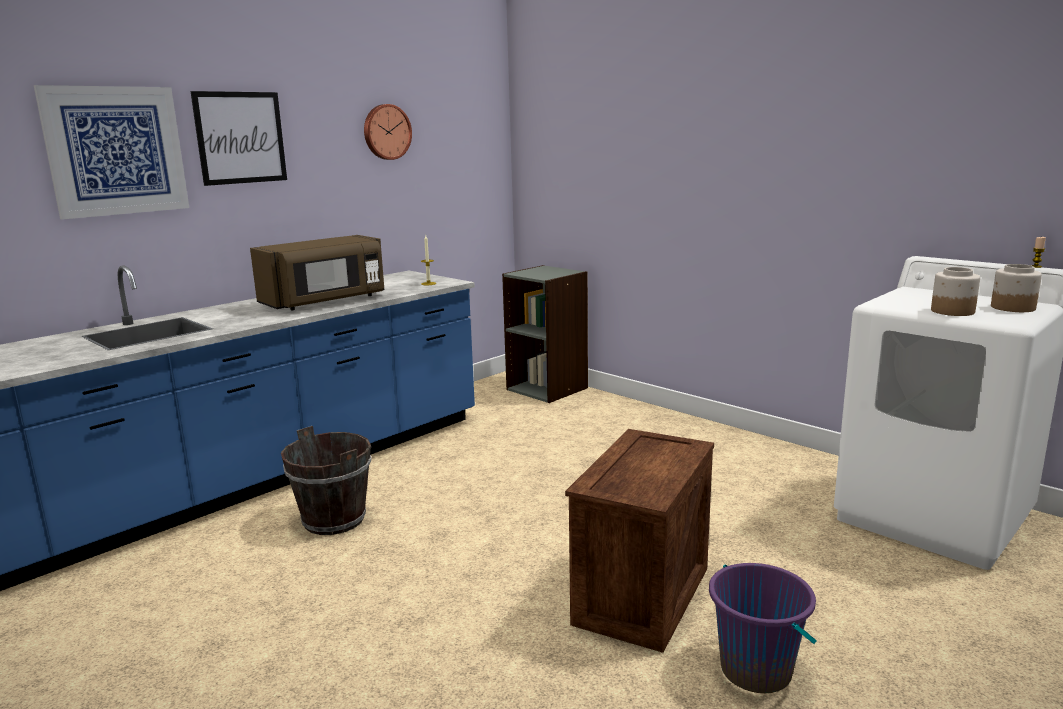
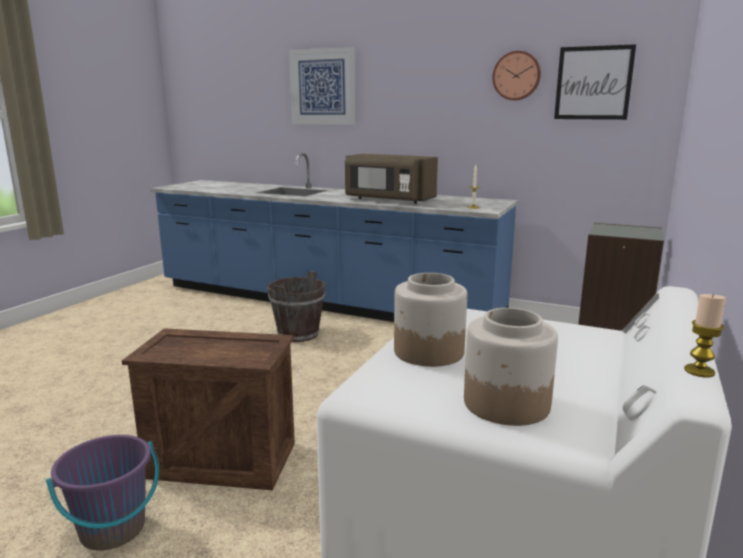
camera: 70 degrees right, 0 degrees up
picture [190,91,287,186] -> picture moved to [554,44,636,120]

